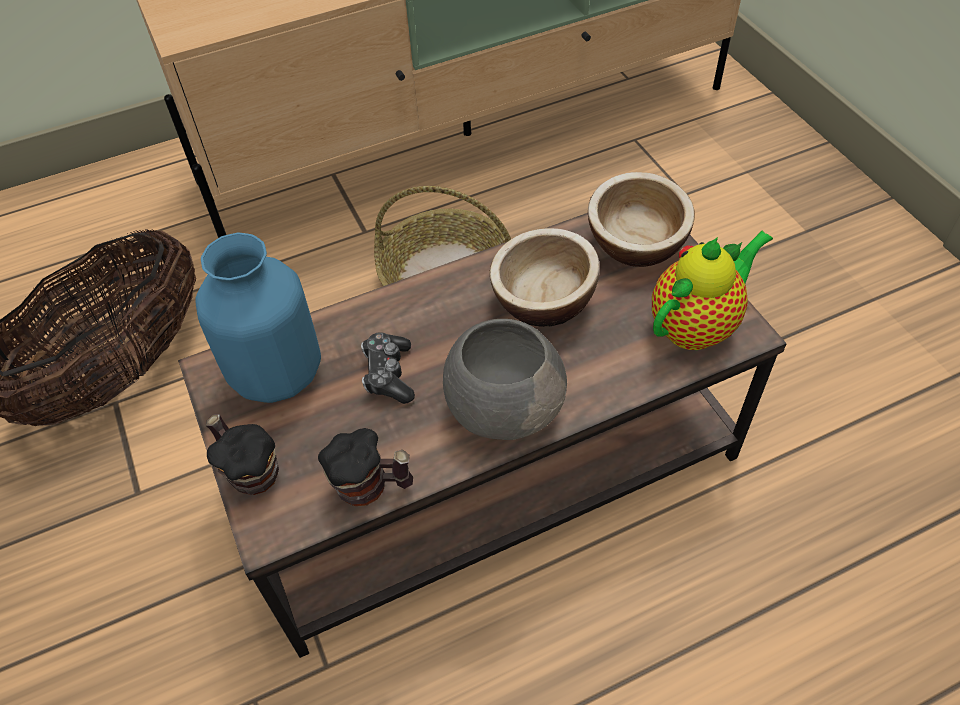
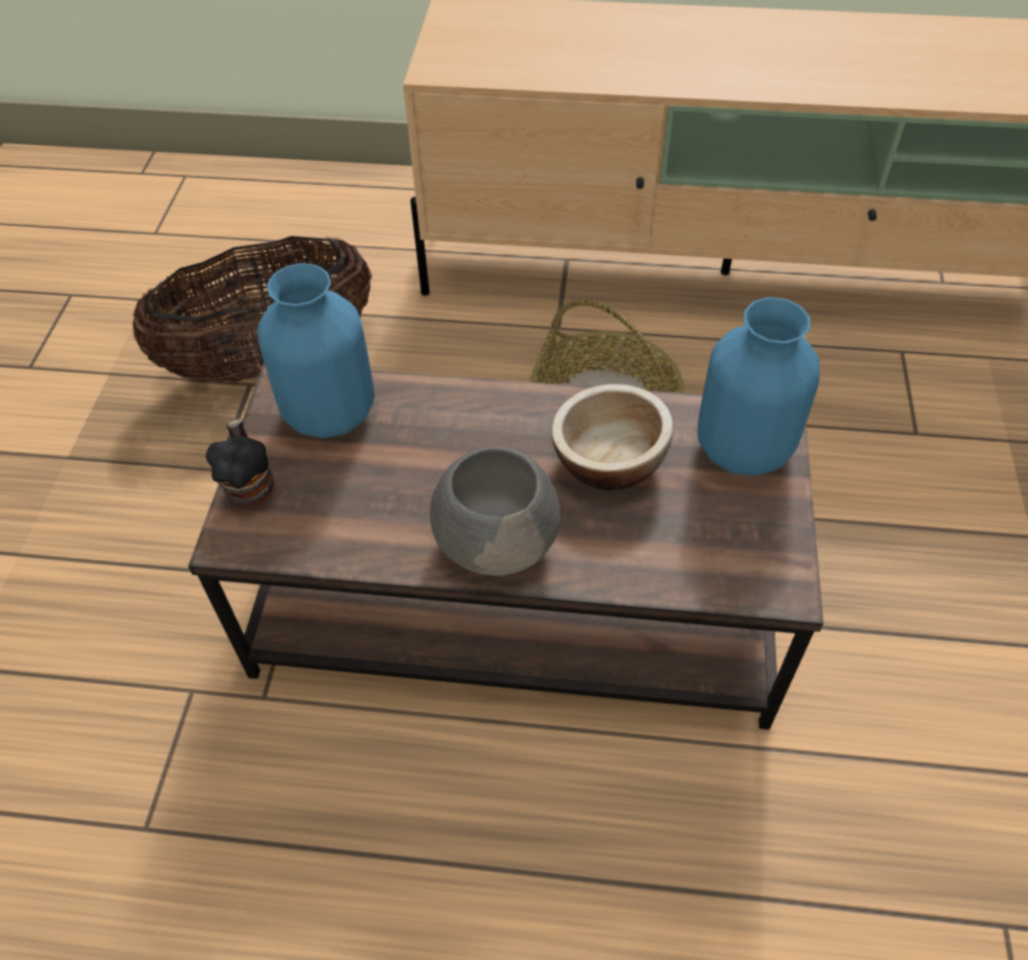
camera: 30 degrees right, 0 degrees up
mug [318,428,413,506] -> none
game controller [361,332,415,404] -> none
bowl [588,172,695,267] -> blue vase [697,297,820,476]
teapot [652,230,773,350] -> none

